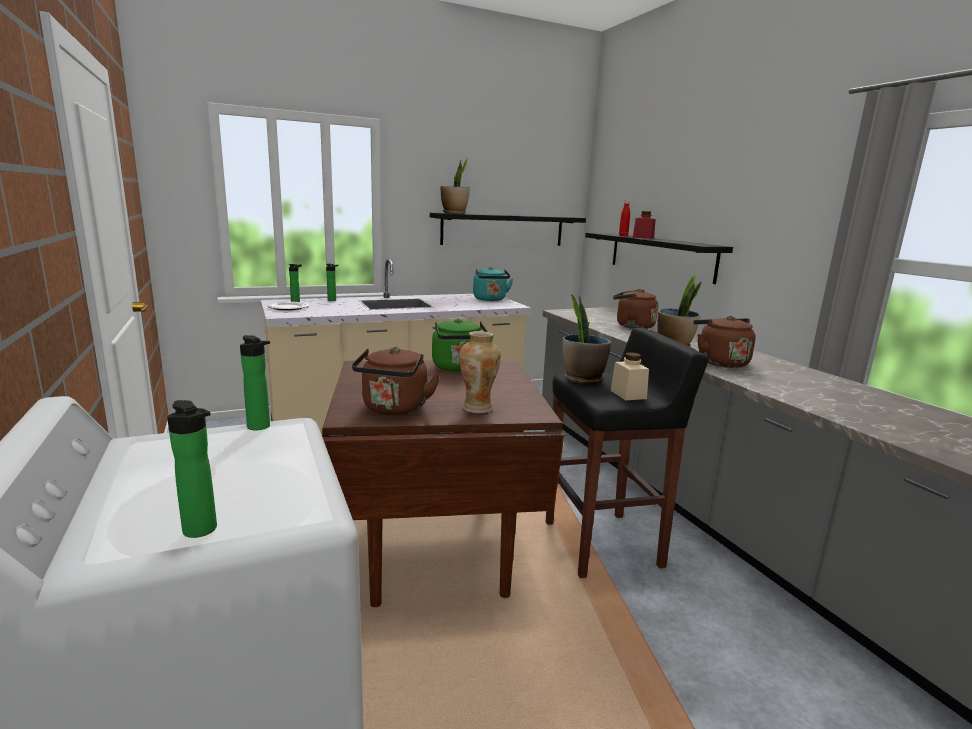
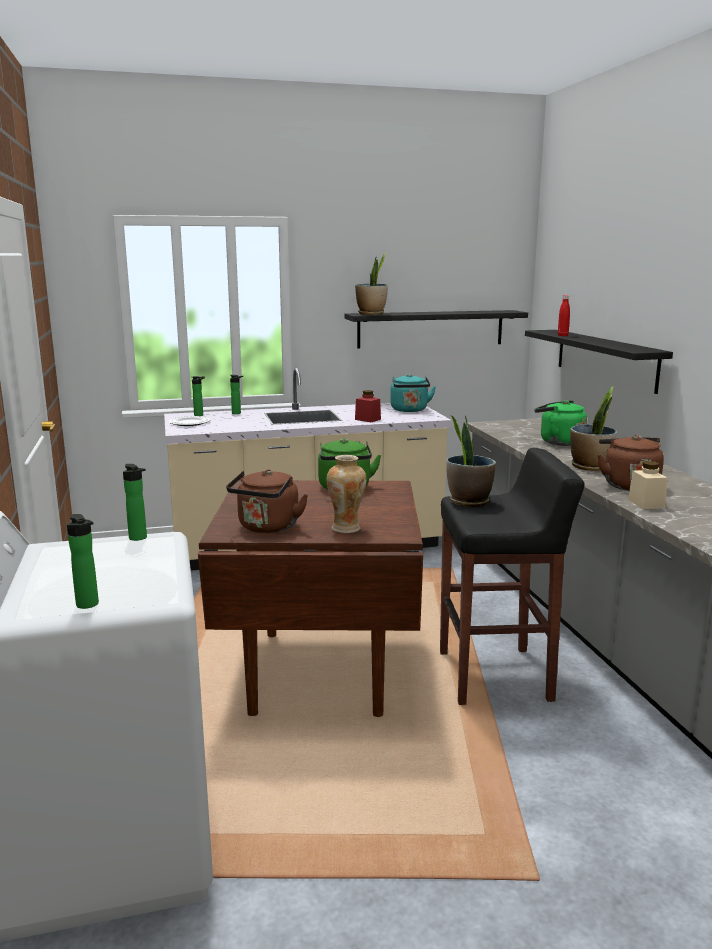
camera: 10 degrees right, 0 degrees up
beige jar [611,352,649,400] -> beige jar moved to [628,461,667,509]
brown kettle [613,289,658,329] -> green kettle [534,400,587,446]
red jar [633,211,656,239] -> red jar moved to [355,390,381,422]

